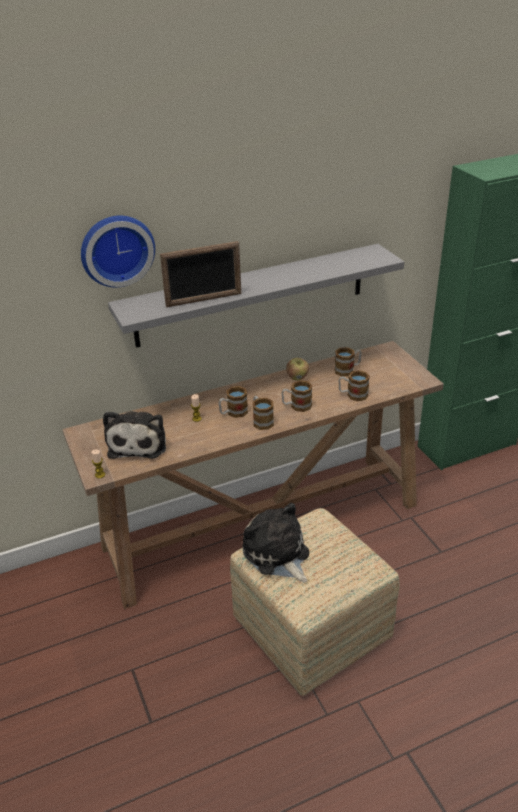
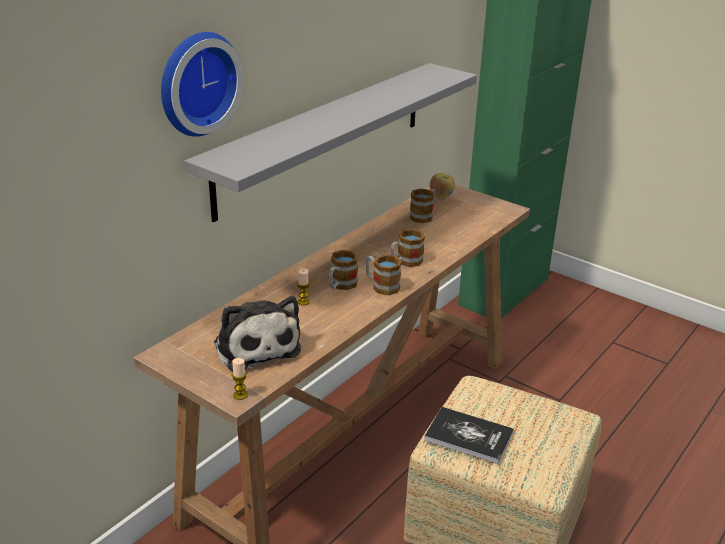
camera: 30 degrees left, 5 degrees down
picture frame [160,241,241,307] -> none
plush toy [242,503,309,582] -> book [424,407,514,464]
apple [286,358,309,381] -> apple moved to [430,173,455,199]
mug [338,370,370,401] -> none

